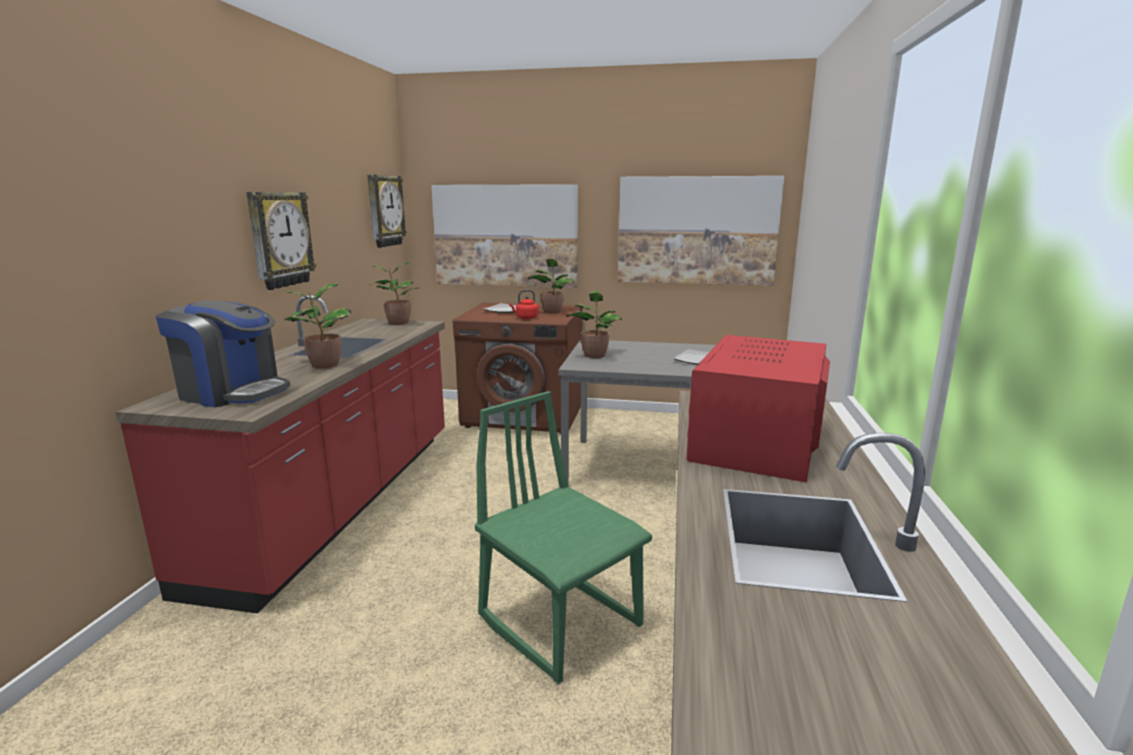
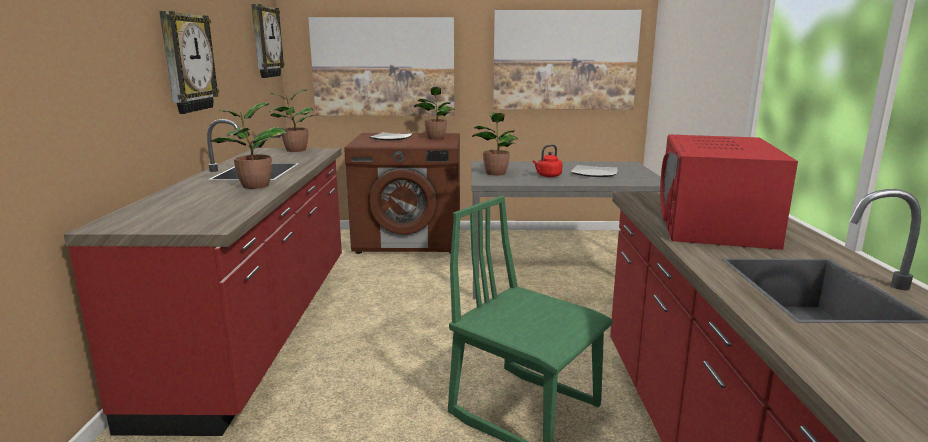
camera: 10 degrees left, 0 degrees up
coffee machine [155,300,290,408] -> none
red kettle [509,290,539,319] -> red kettle moved to [533,144,563,177]

